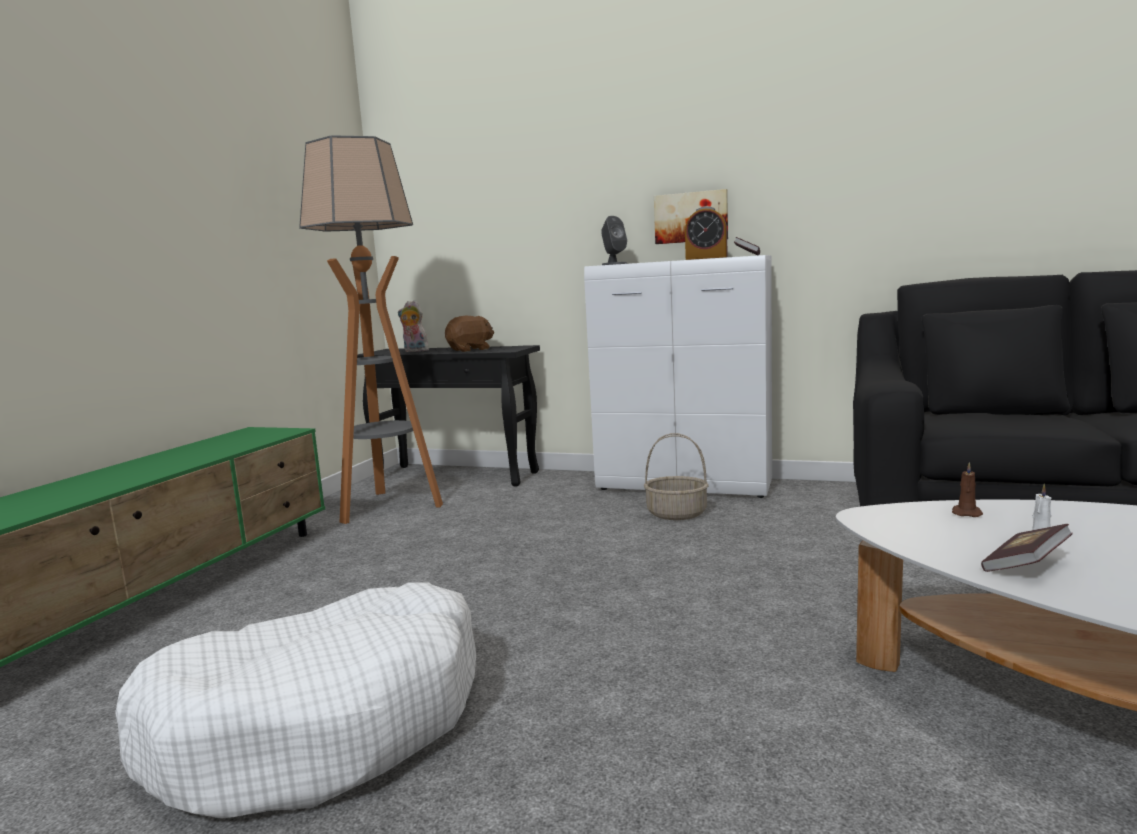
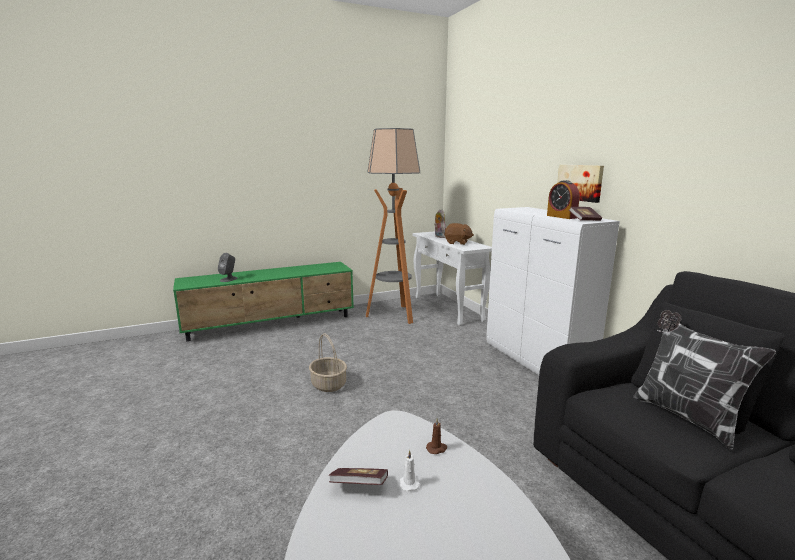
camera: 45 degrees right, 5 degrees up
white dog bed [115,583,476,819] -> none
black console table [357,345,540,486] -> white console table [413,231,492,326]
grey speaker [601,216,627,265] -> grey speaker moved to [218,253,238,282]
basket [644,433,709,520] -> basket moved to [309,333,347,392]
none -> pillow [633,310,776,450]

